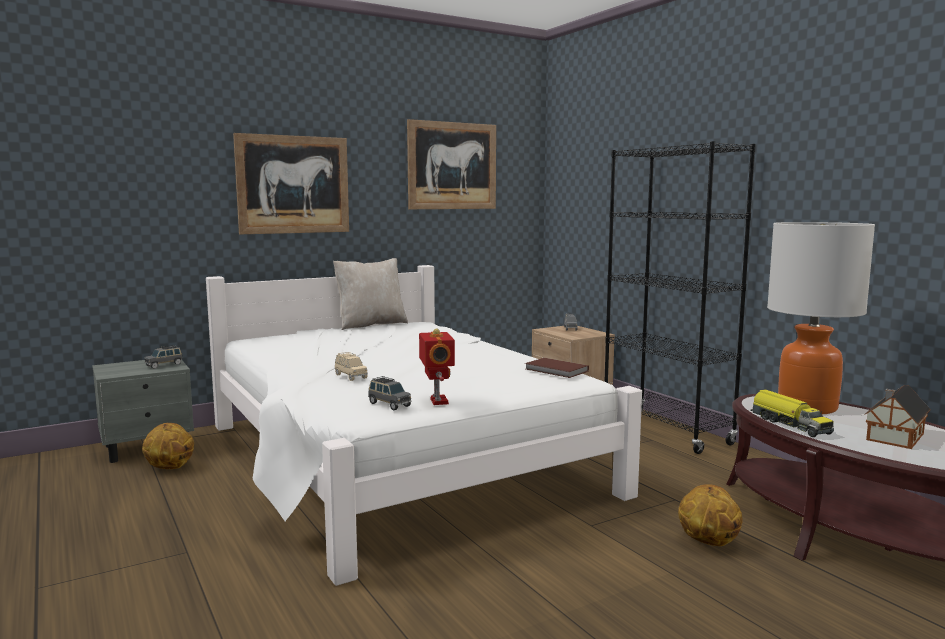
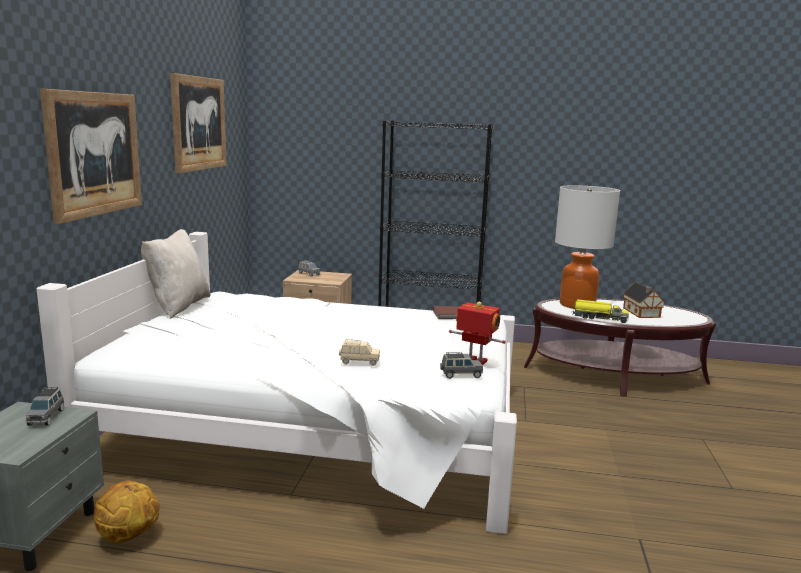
camera: 50 degrees left, 5 degrees up
basketball [678,484,743,546] -> none

